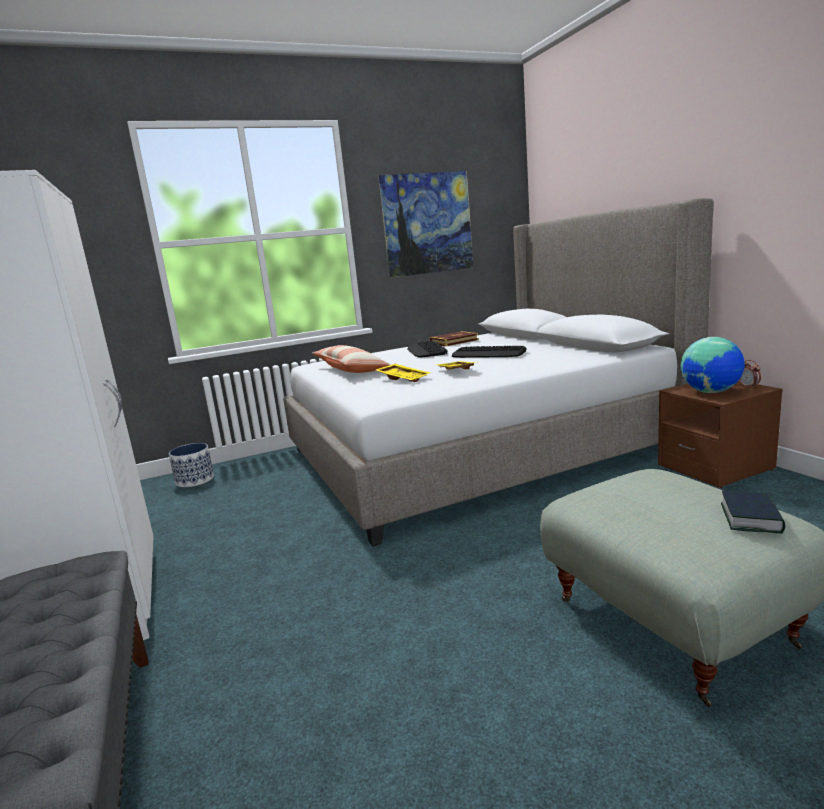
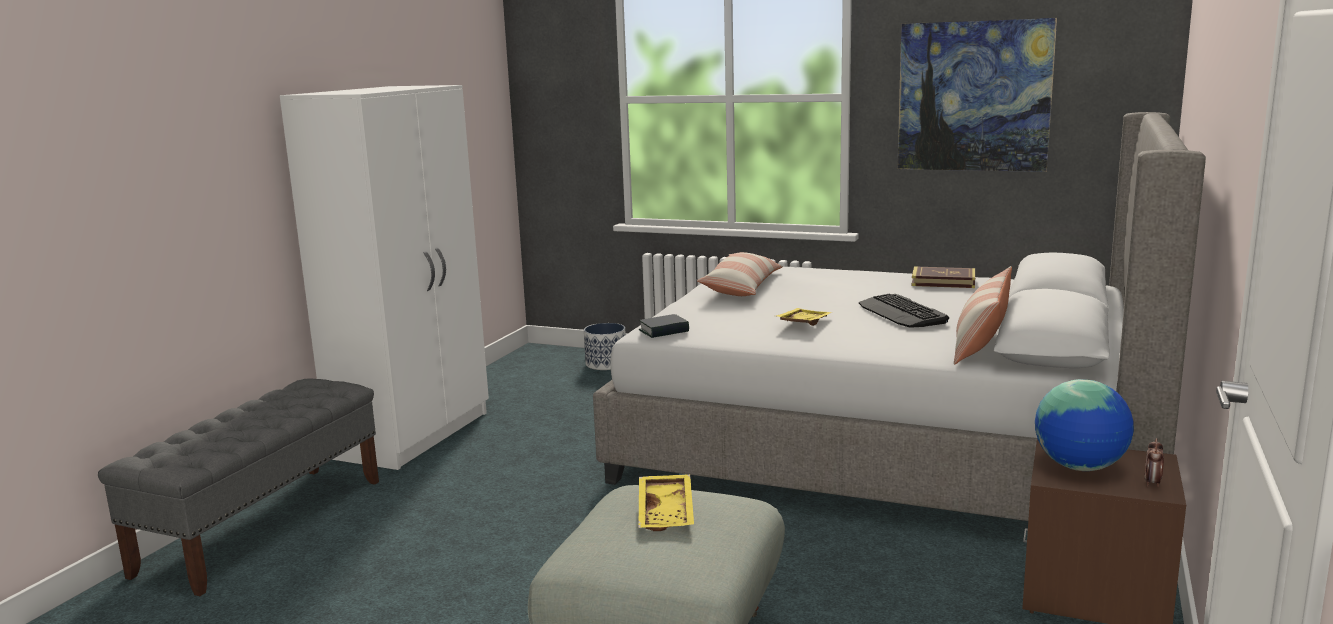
camera: 45 degrees right, 0 degrees up
yellow tray [376,364,431,382] -> yellow tray moved to [639,474,694,531]
keyboard [407,341,448,358] -> none
book [721,491,785,534] -> book moved to [639,314,689,338]
none -> pillow [954,266,1012,364]

